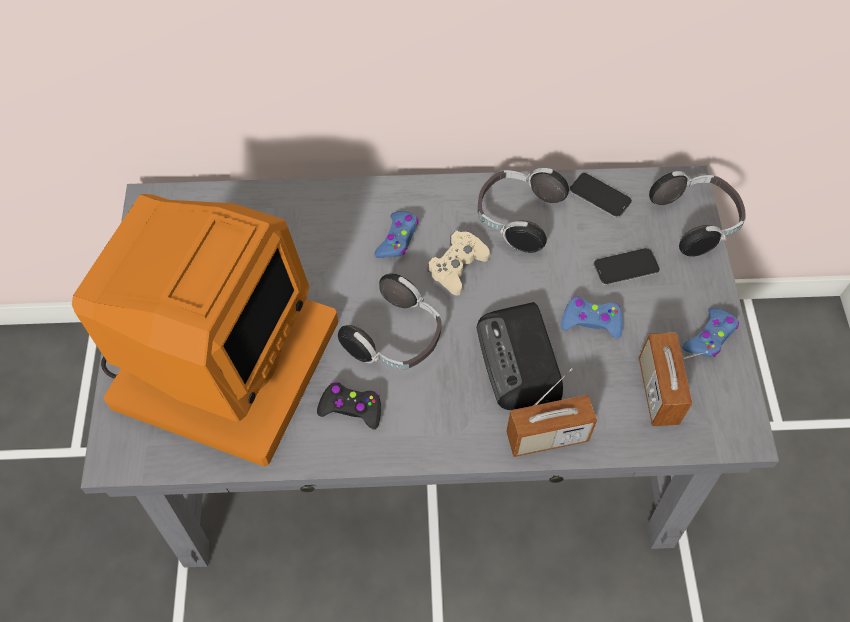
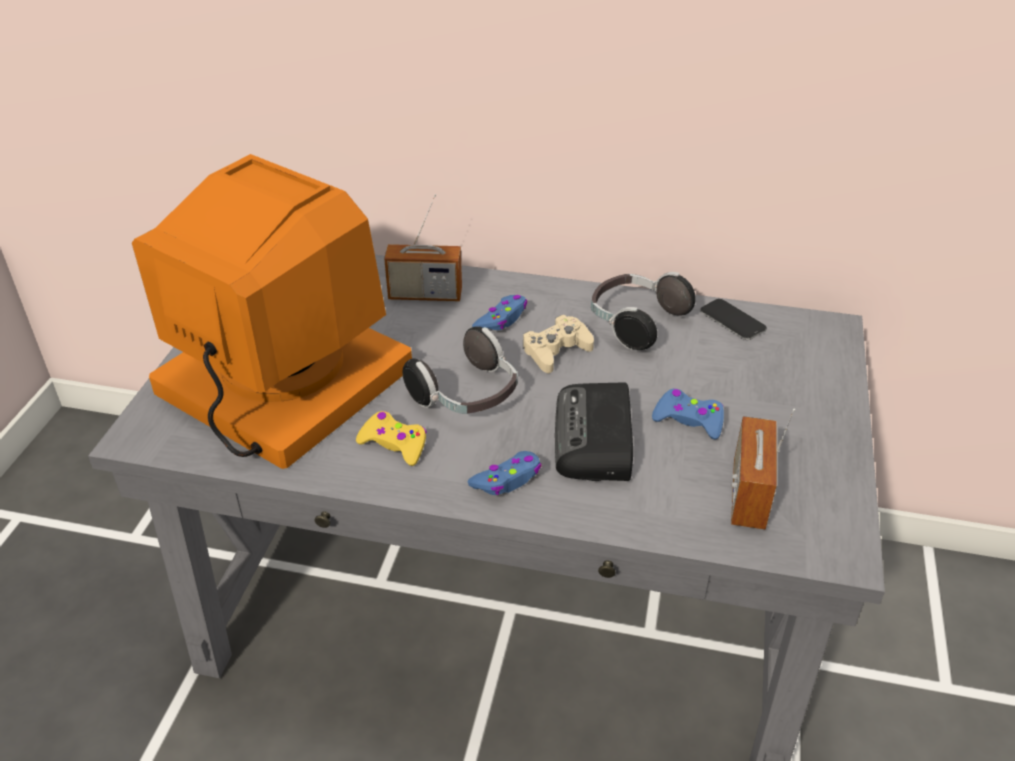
camera: 15 degrees right, 20 degrees down
monitor [72,194,338,467] -> monitor turned 90 degrees counterclockwise [132,154,412,469]
black game controller [317,382,381,429] -> yellow game controller [356,411,427,466]
radio [506,368,597,457] -> radio moved to [384,194,462,301]
phone [594,248,660,285] -> none
headphones [649,171,746,257] -> none
blue game controller [682,308,739,357] -> blue game controller moved to [467,451,542,495]

